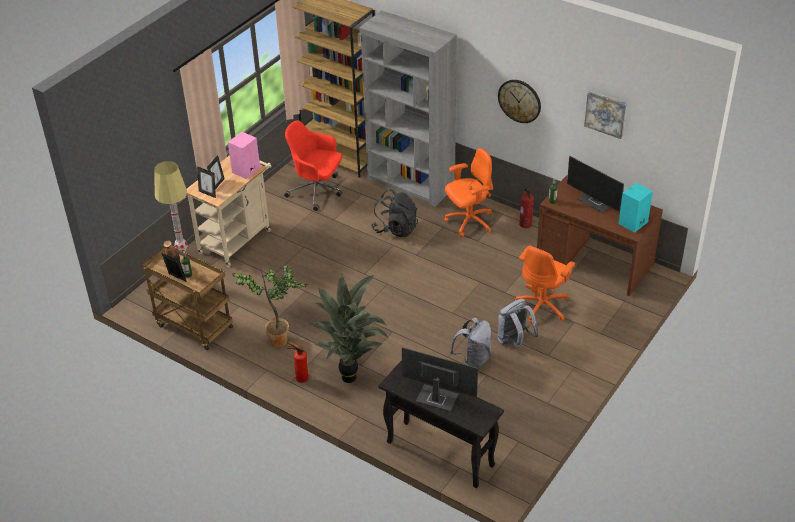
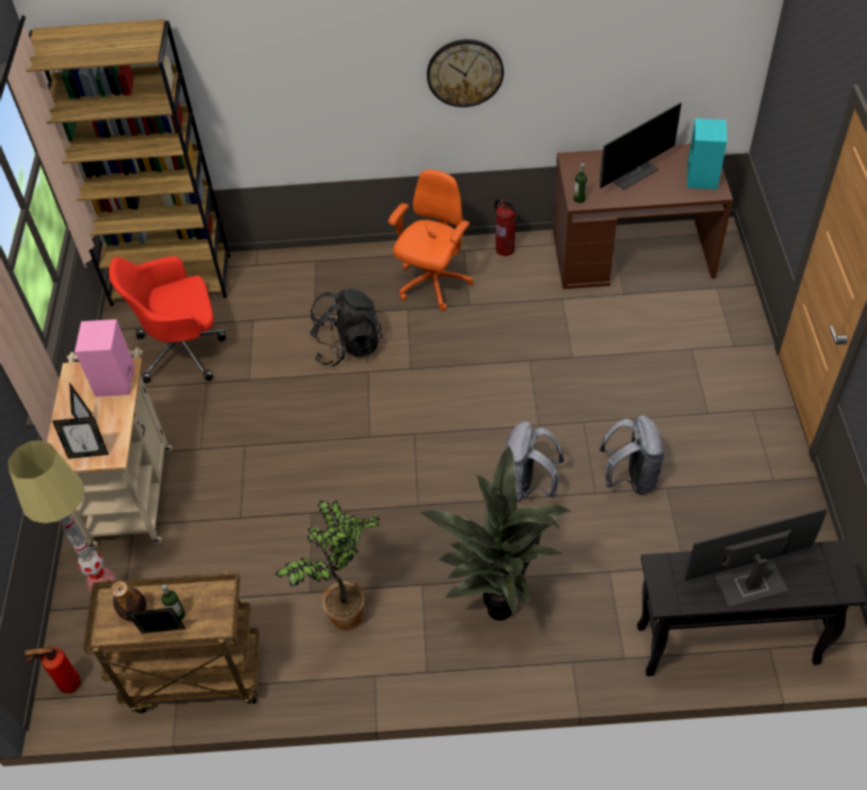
camera: 35 degrees left, 10 degrees up
fire extinguisher [287,341,309,383] -> fire extinguisher moved to [25,644,81,693]
grey bookcase [359,11,457,207] -> none
grey backpack [497,299,539,349] -> grey backpack moved to [501,421,564,501]
orange office chair [515,246,575,324] -> none
monitor [567,156,624,212] -> monitor turned 45 degrees counterclockwise [600,102,682,190]
picture [584,91,627,139] -> none

